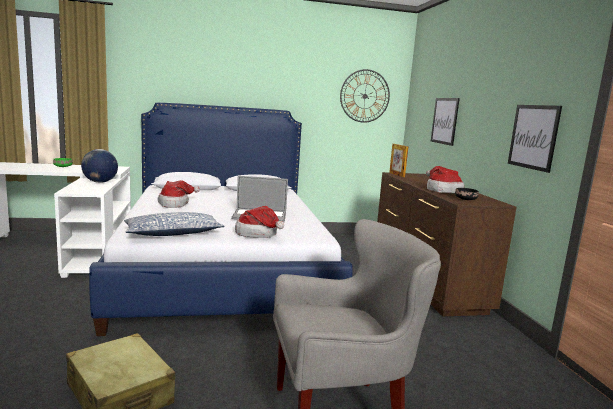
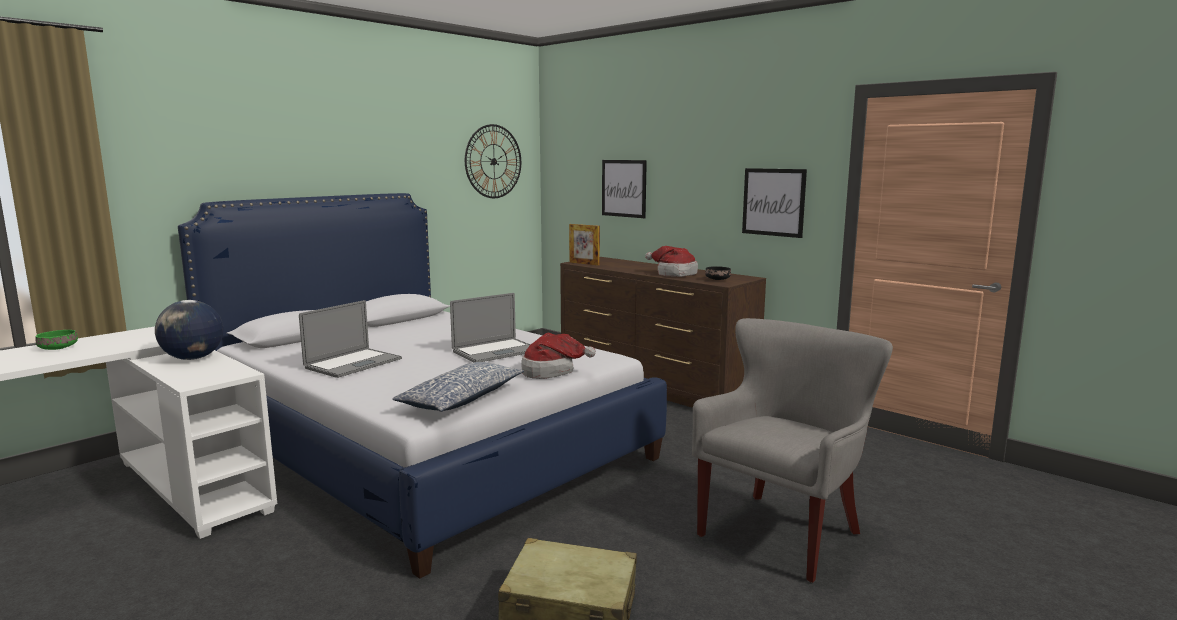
camera: 35 degrees left, 0 degrees up
hat [157,180,200,208] -> laptop [299,300,402,378]

